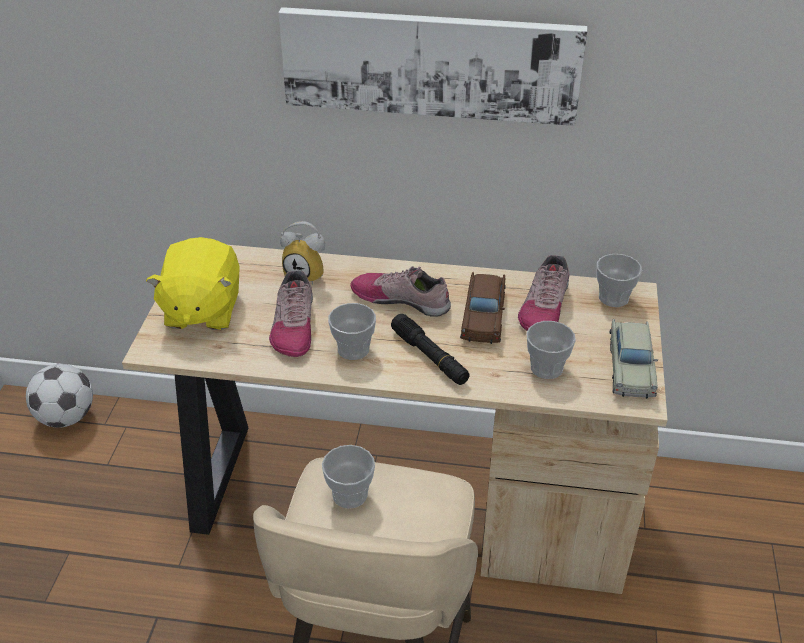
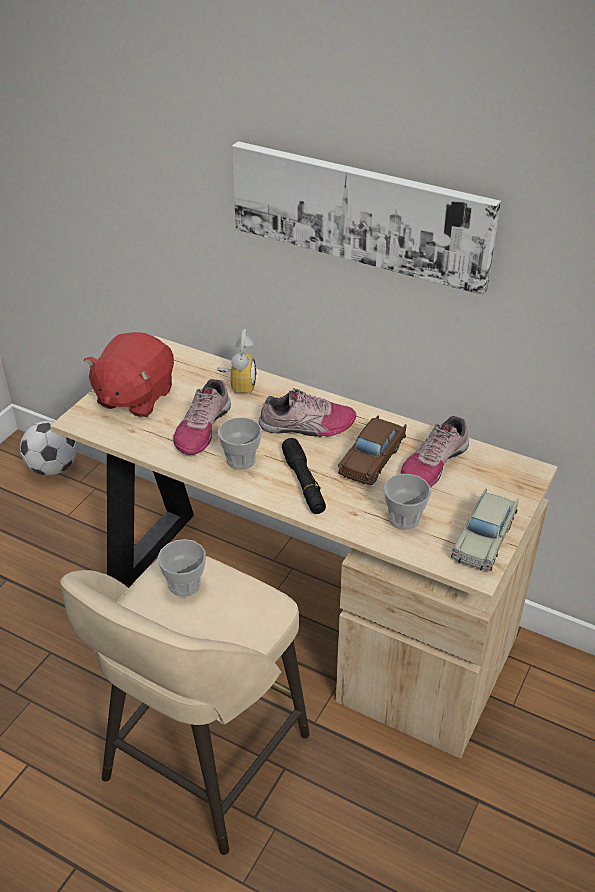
camera: 20 degrees right, 0 degrees up
yellow plush toy [146,237,240,330] -> red plush toy [84,332,174,417]
alarm clock [280,221,325,285] -> alarm clock turned 120 degrees counterclockwise [217,329,257,395]
shoe [350,266,451,317] -> shoe turned 135 degrees clockwise [259,388,357,437]
cup [597,254,642,307] -> none

